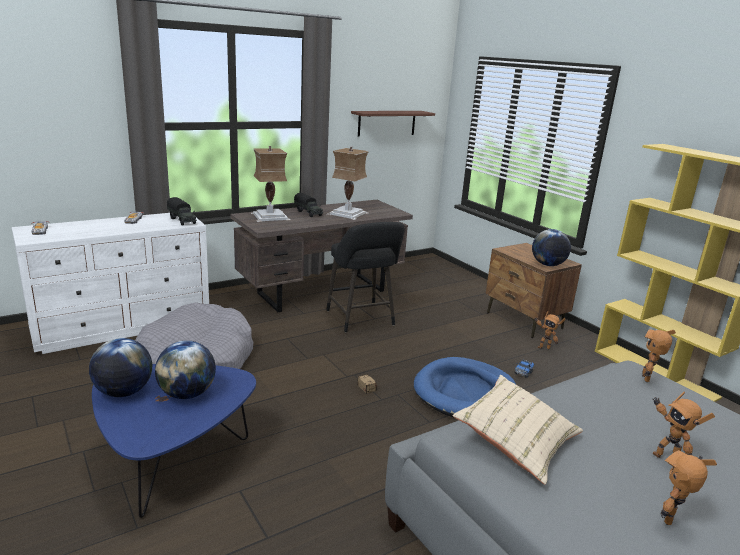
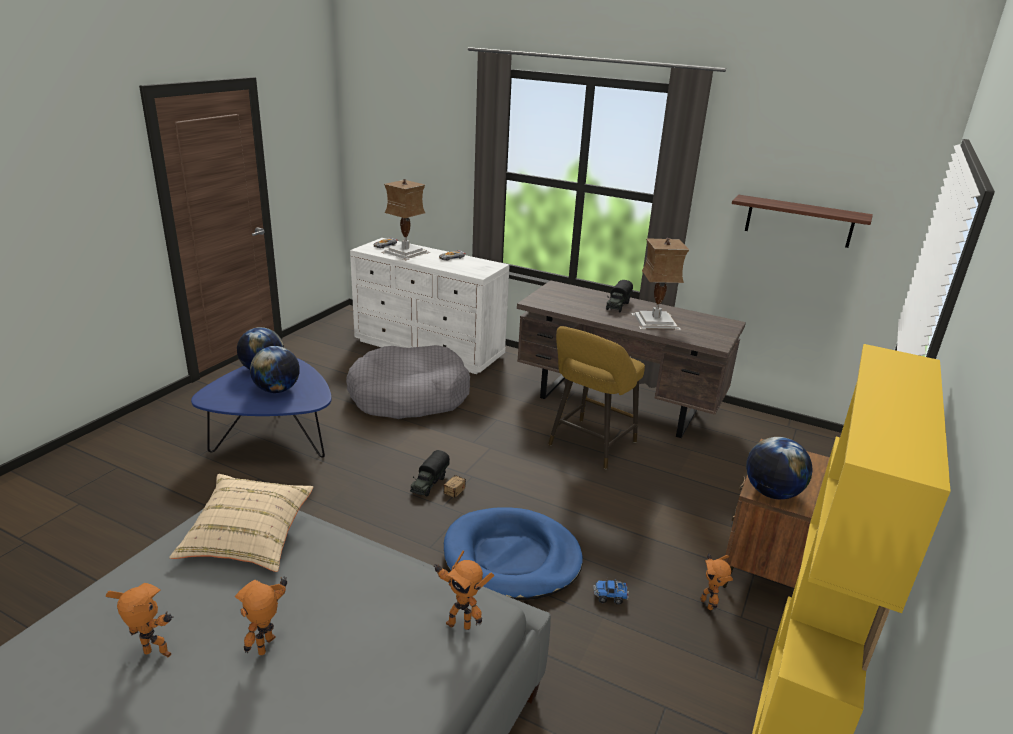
camera: 60 degrees right, 5 degrees up
toy truck [167,197,197,226] -> toy truck moved to [410,450,450,496]
table lamp [251,146,291,222] -> table lamp moved to [381,179,430,260]
black stool [327,222,405,332] -> yellow stool [548,326,645,469]
toy robot [642,329,676,382] -> toy robot turned 150 degrees counterclockwise [433,551,494,630]

